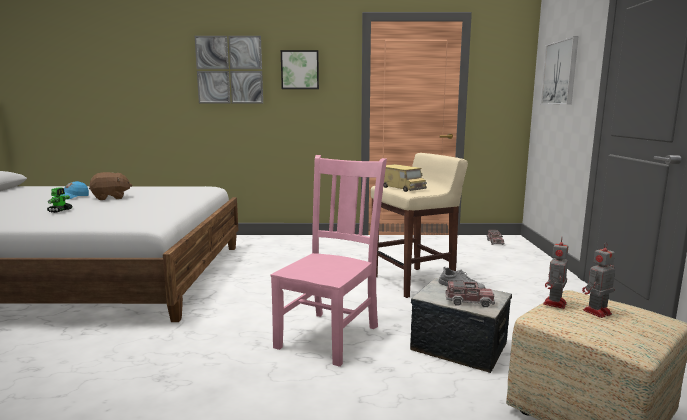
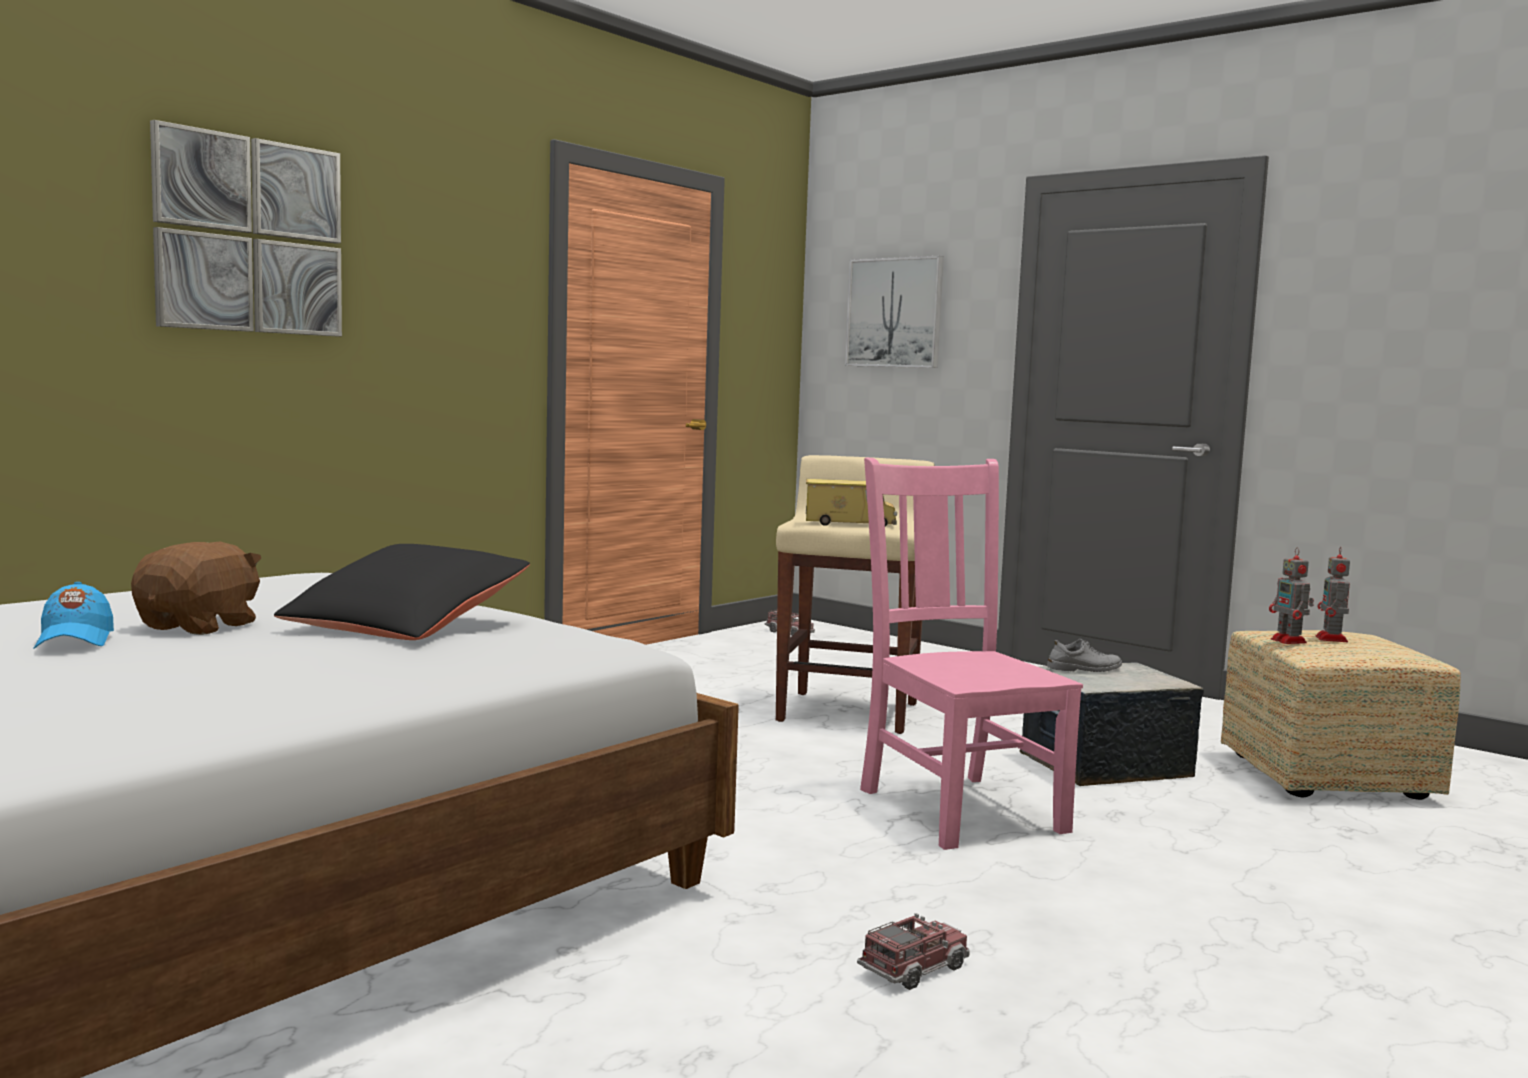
camera: 50 degrees left, 5 degrees down
toy robot [47,188,73,213] -> none
picture [281,50,319,89] -> none
toy truck [445,280,495,307] -> toy truck moved to [857,913,970,990]
none -> black pillow [274,544,530,640]

